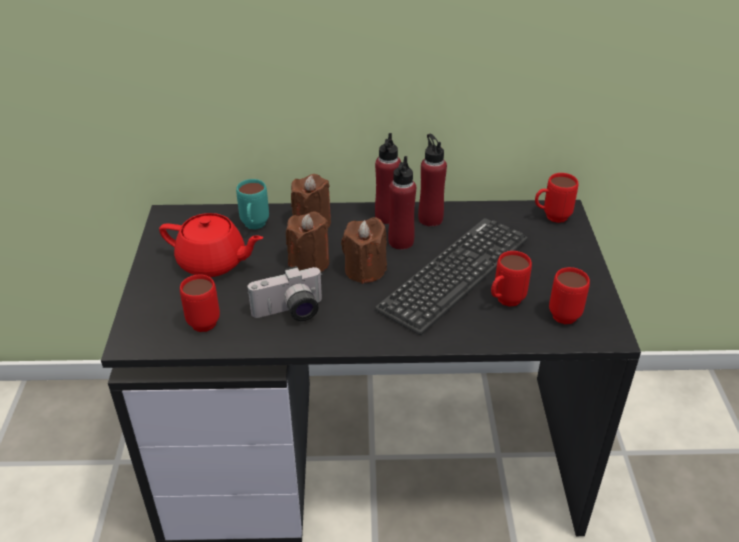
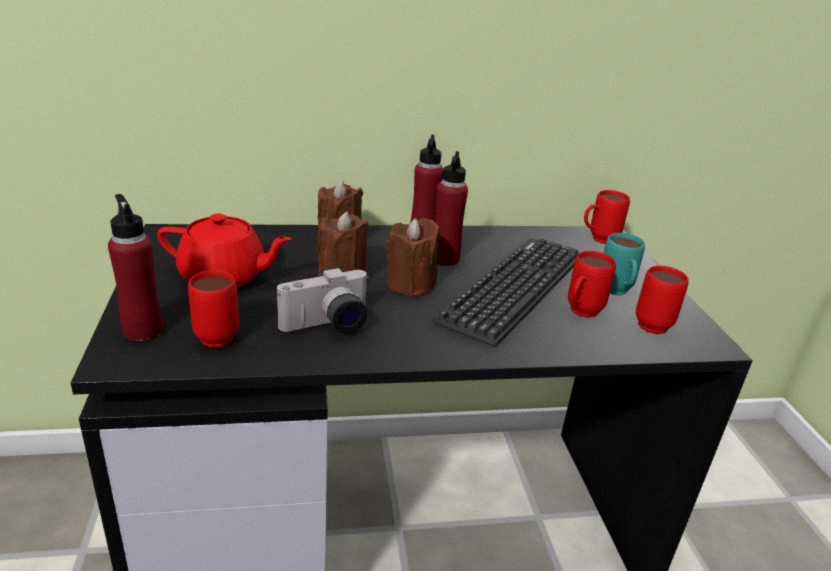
camera: 10 degrees left, 10 degrees down
turquoise mug [236,179,269,229] -> turquoise mug moved to [604,233,645,295]
red bottle [418,134,447,227] -> red bottle moved to [108,194,163,341]

